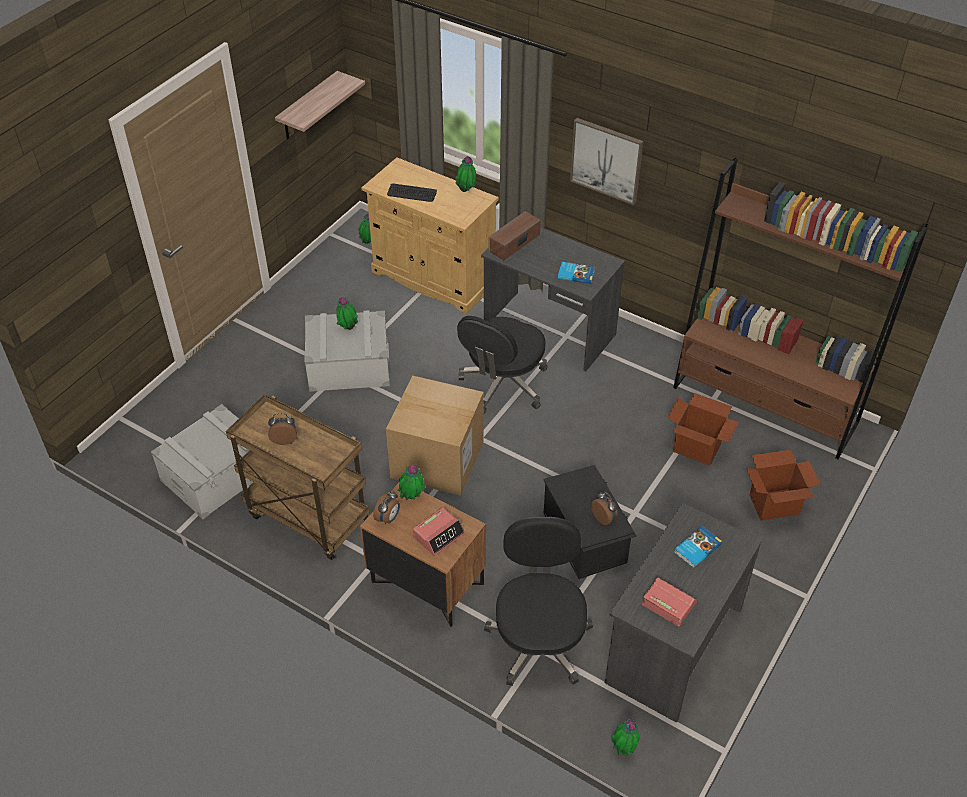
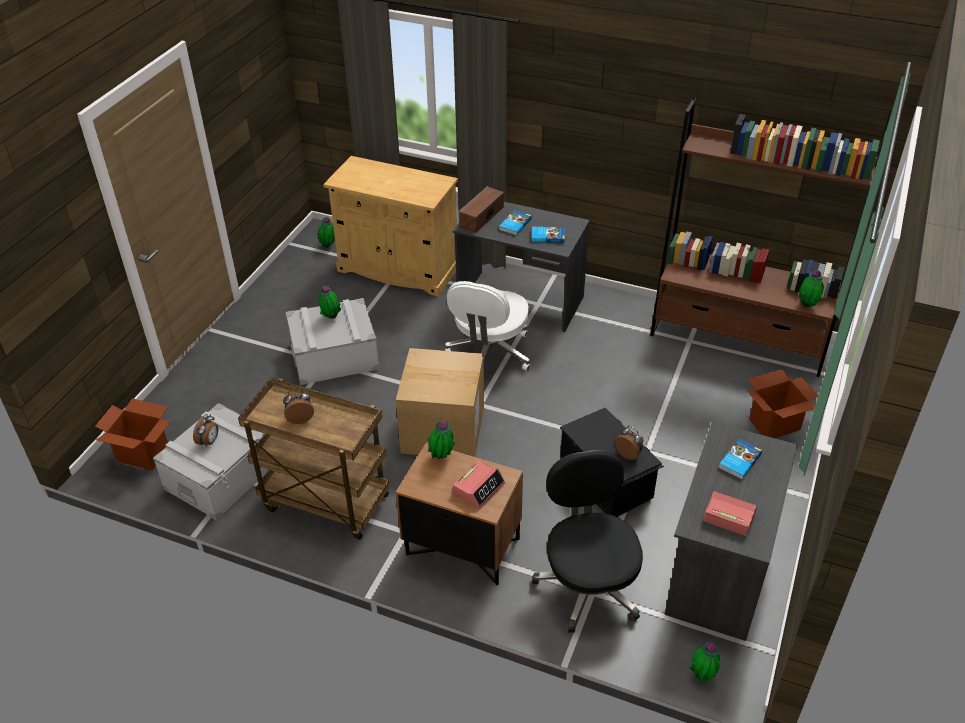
camera: 10 degrees left, 5 degrees down
shelf [275,71,365,140] -> none
alarm clock [373,491,400,524] -> alarm clock moved to [193,414,218,447]
keyboard [387,183,437,202] -> none
potted plant [455,156,476,192] -> potted plant moved to [798,270,824,308]
black office chair [457,316,547,414] -> white office chair [445,281,531,371]
picture [570,118,643,205] -> none
cardboard box [667,393,738,466] -> cardboard box moved to [95,398,171,470]
none -> book [499,210,532,235]

